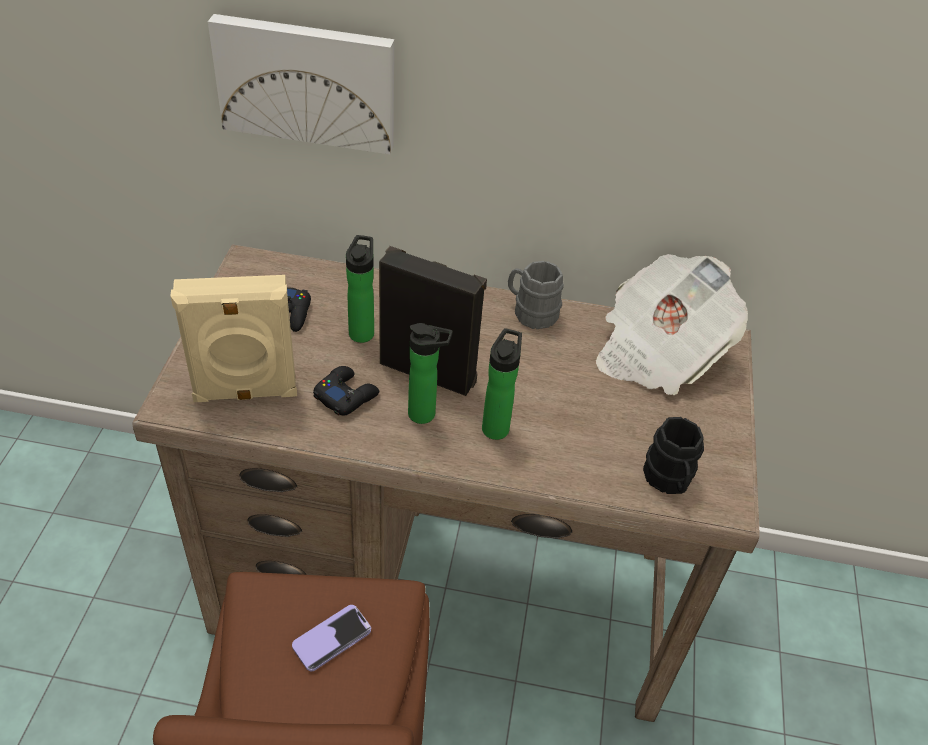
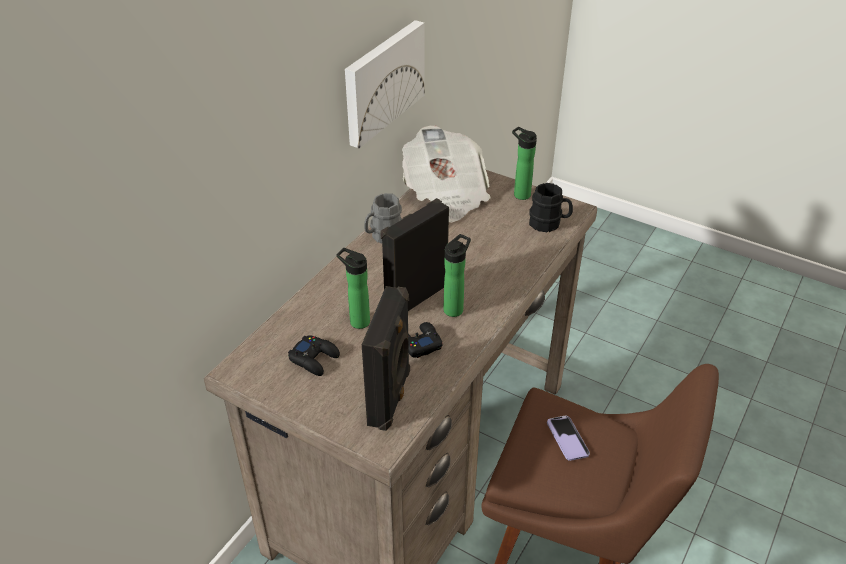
camera: 65 degrees left, 5 degrees down
beige speaker [171,275,297,402] -> black speaker [362,286,410,431]
picture [208,14,394,154] -> picture moved to [345,20,425,148]
bottle [482,328,522,440] -> bottle moved to [512,127,537,200]

